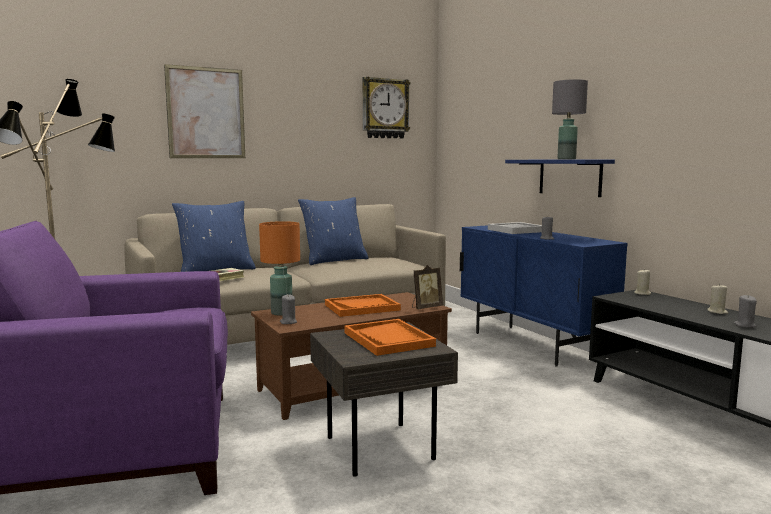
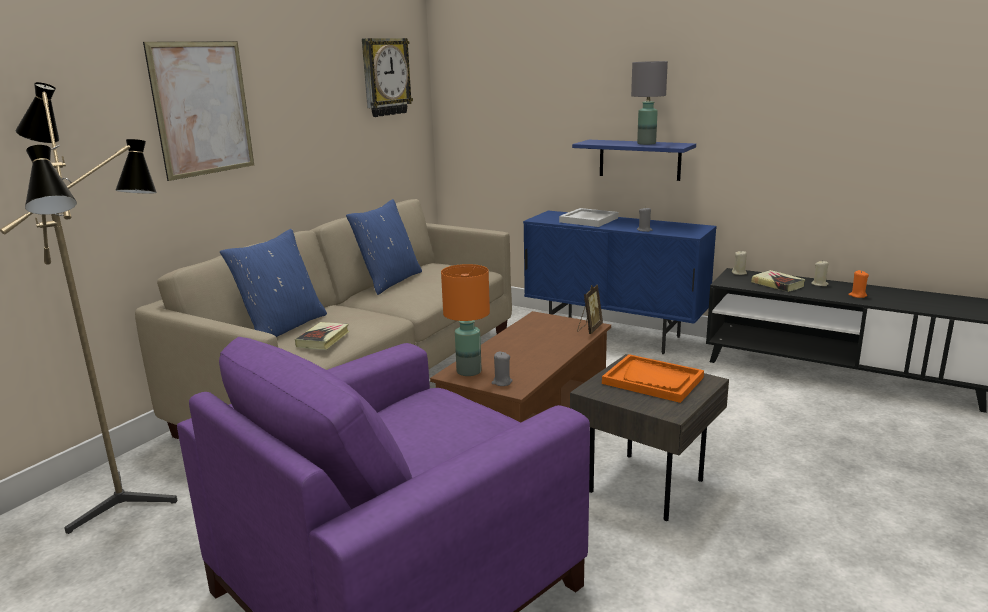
camera: 30 degrees left, 10 degrees up
orange tray [325,294,401,317] -> none
grey candle [734,295,757,328] -> orange candle [848,270,869,298]
none -> book [751,270,806,292]

